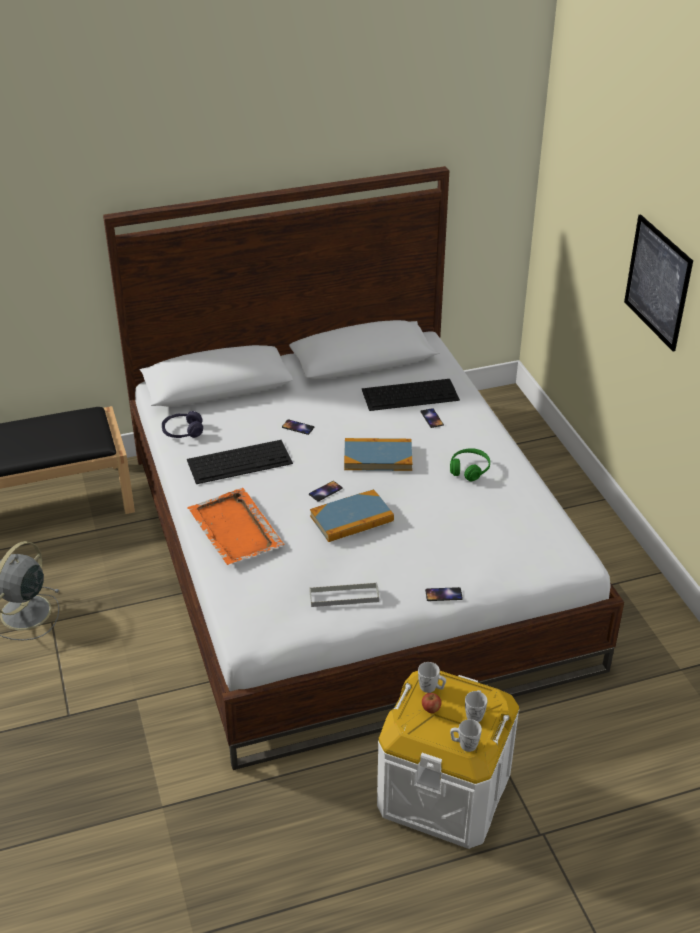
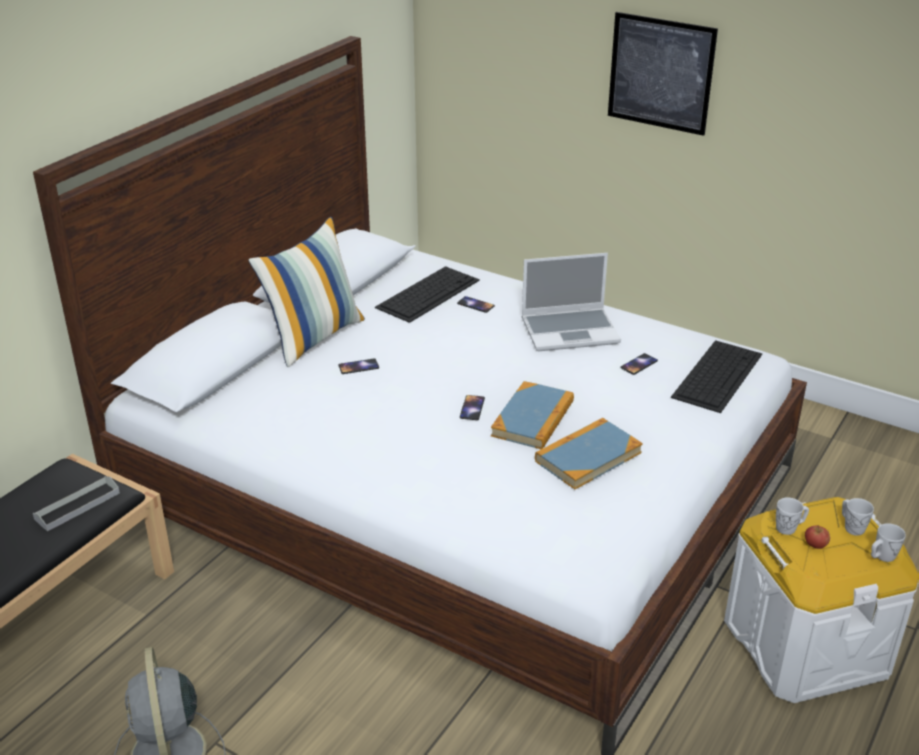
camera: 40 degrees left, 5 degrees down
purple headphones [162,411,203,438] -> none
keyboard [187,440,293,484] -> keyboard moved to [671,340,762,413]
orange tray [187,488,284,565] -> none
grey tray [309,582,379,607] -> grey tray moved to [33,476,120,531]
book [344,438,412,471] -> book moved to [535,418,643,489]
phone [425,587,463,601] -> phone moved to [620,353,658,375]
green headphones [450,448,490,481] -> laptop [522,253,621,351]
none -> pillow [248,217,365,367]

